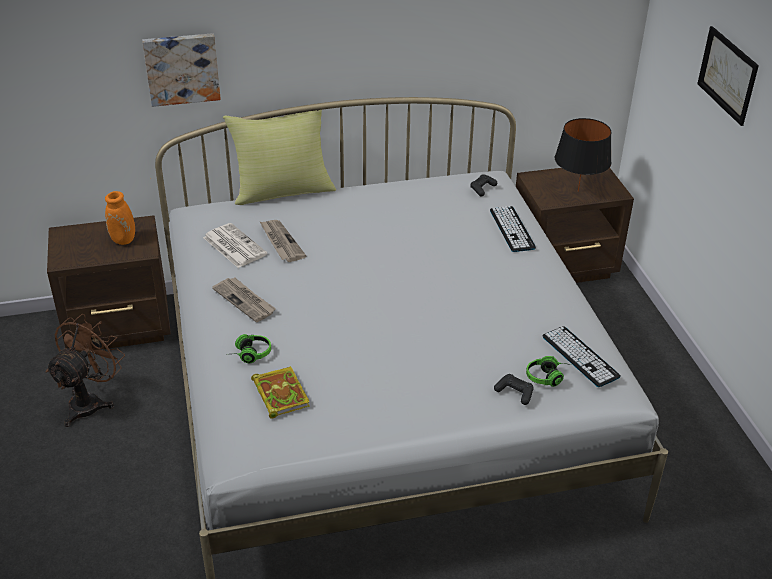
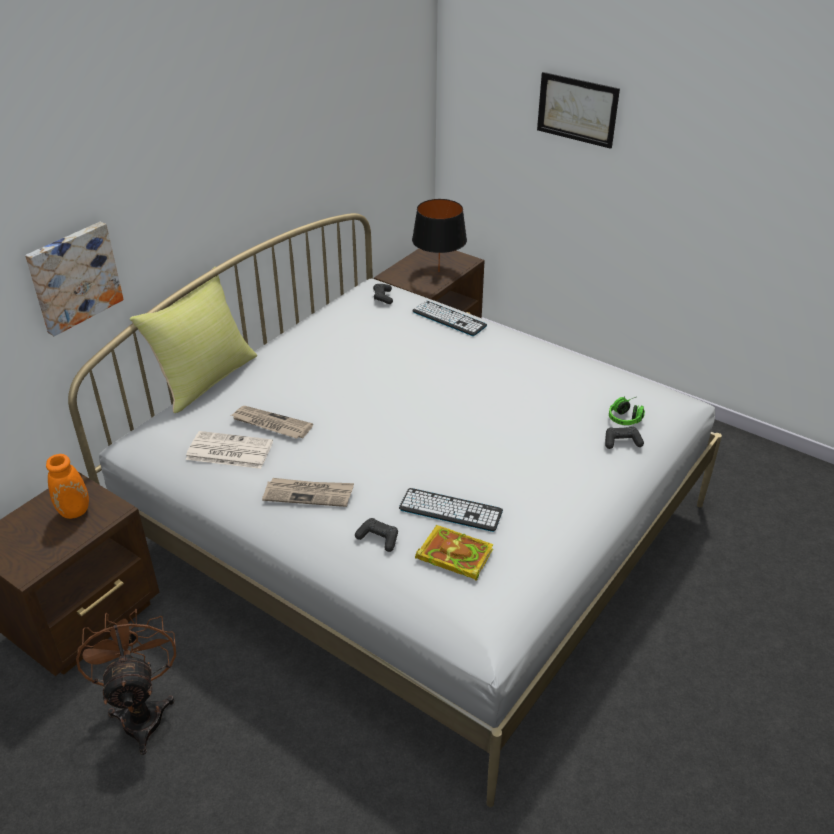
camera: 40 degrees left, 0 degrees up
headphones [235,334,271,363] -> black game controller [355,518,398,552]
keyboard [542,326,620,387] -> keyboard moved to [399,488,503,532]

